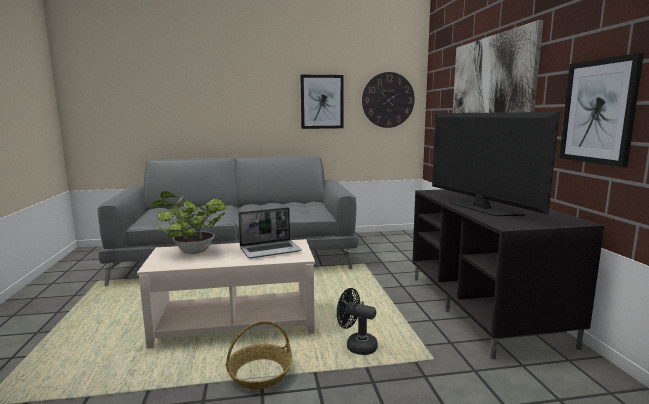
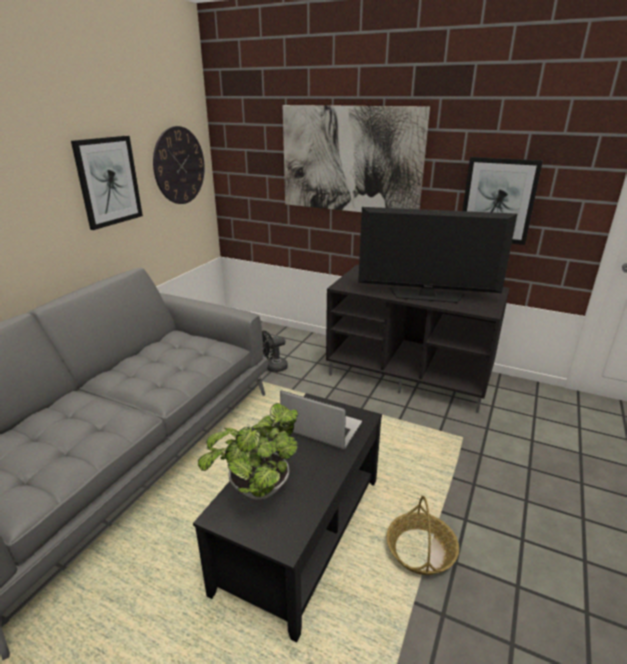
camera: 55 degrees left, 15 degrees up
beige coffee table [137,239,315,348] -> black coffee table [193,393,382,643]
laptop [238,207,302,258] -> laptop turned 75 degrees counterclockwise [280,391,362,449]
black fan [337,288,378,355] -> black fan moved to [262,330,288,372]

